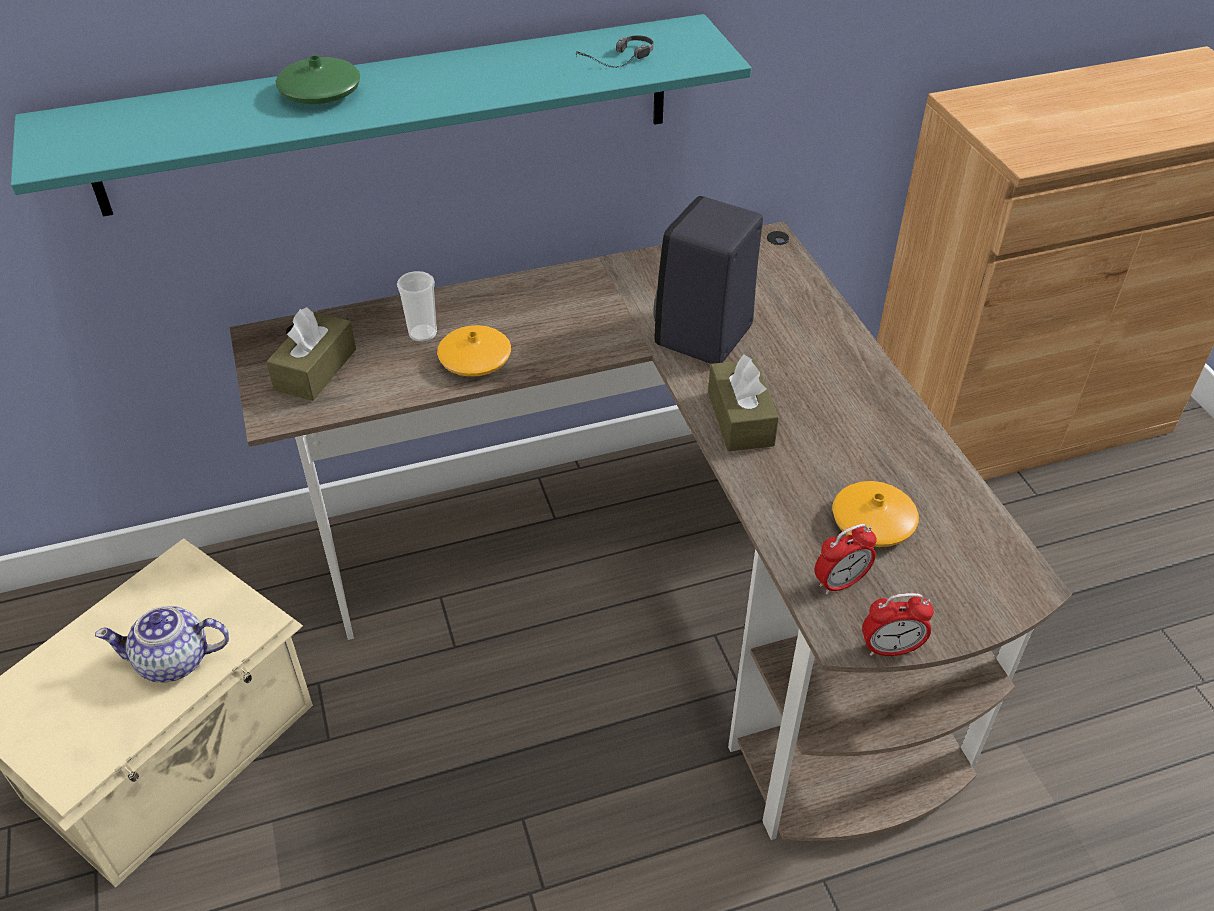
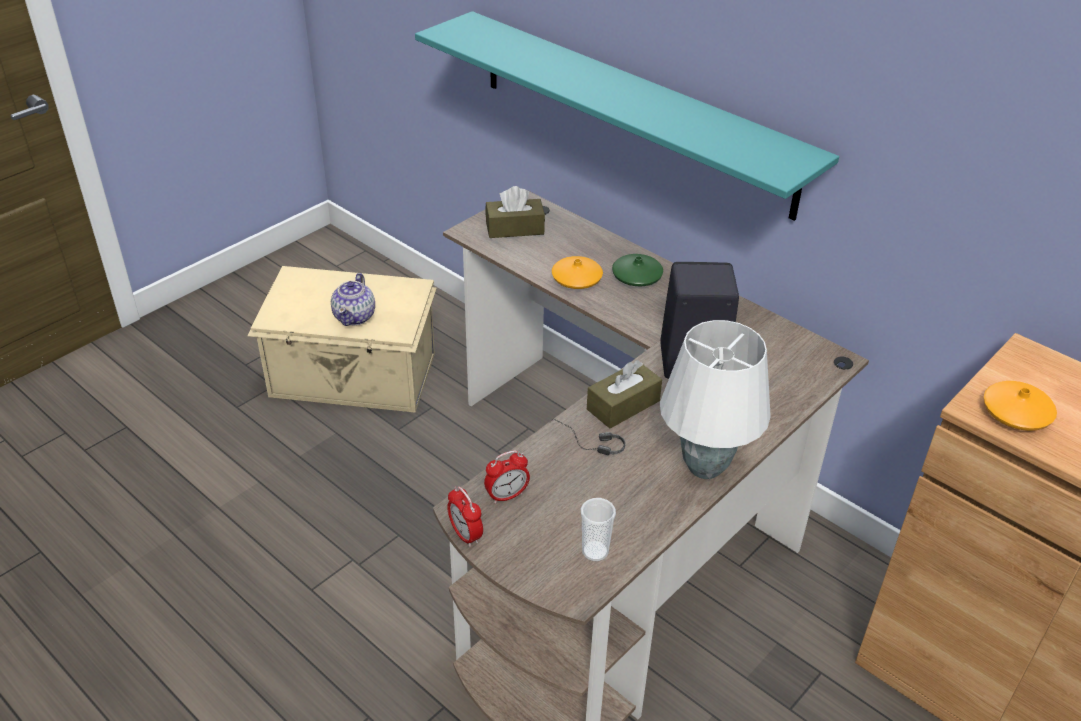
camera: 60 degrees right, 5 degrees down
teapot [95,606,229,683] -> teapot turned 135 degrees counterclockwise [331,273,375,326]
green vase [275,55,360,104] -> green vase moved to [612,254,663,286]
cup [397,271,437,342] -> cup moved to [581,498,616,561]
headphones [576,35,654,68] -> headphones moved to [550,419,626,455]
alarm clock [815,524,877,595] -> alarm clock turned 60 degrees counterclockwise [484,450,530,504]
orange vase [833,481,919,547] -> orange vase moved to [984,381,1057,431]
none -> white table lamp [660,320,771,479]

